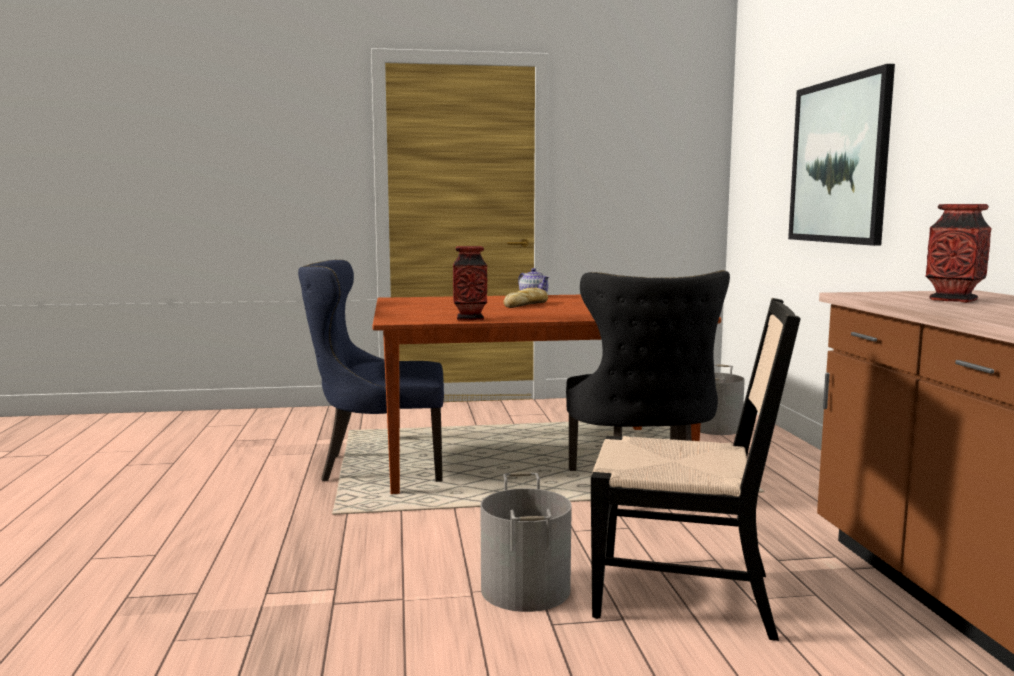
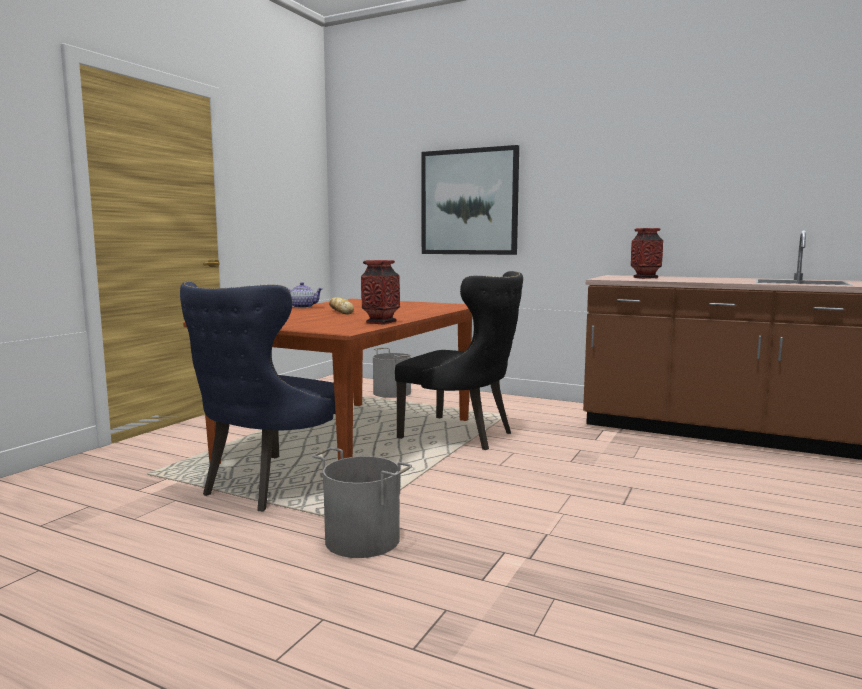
camera: 55 degrees left, 0 degrees up
grey bucket [481,472,572,612] -> grey bucket moved to [312,447,412,558]
chair [591,298,801,641] -> none

